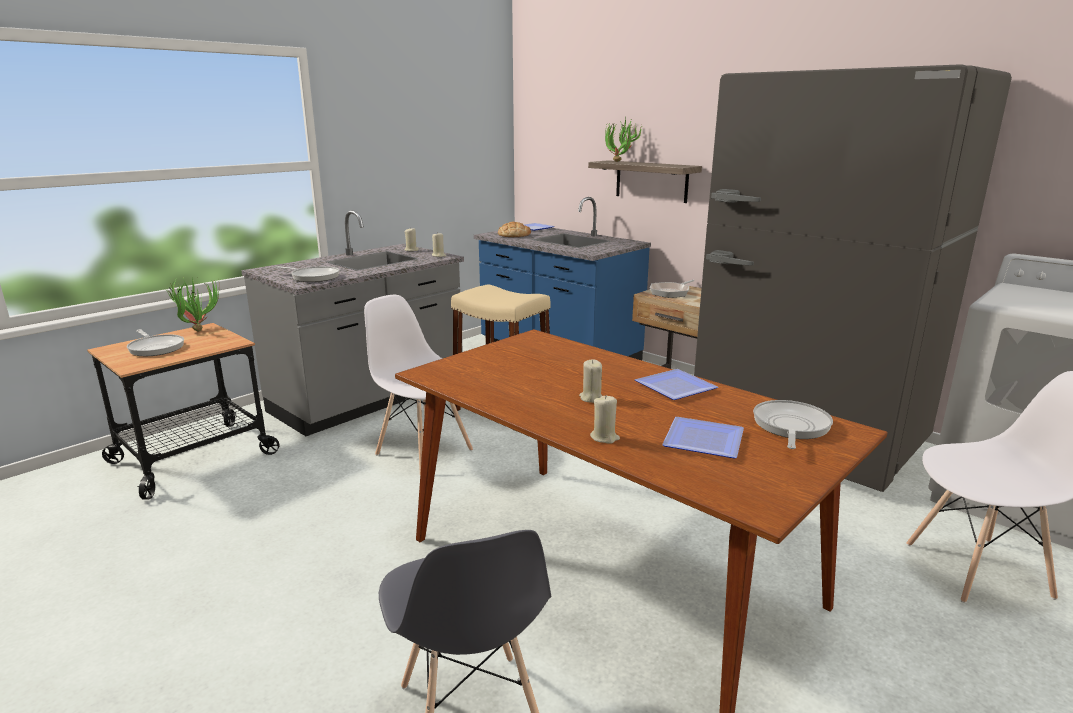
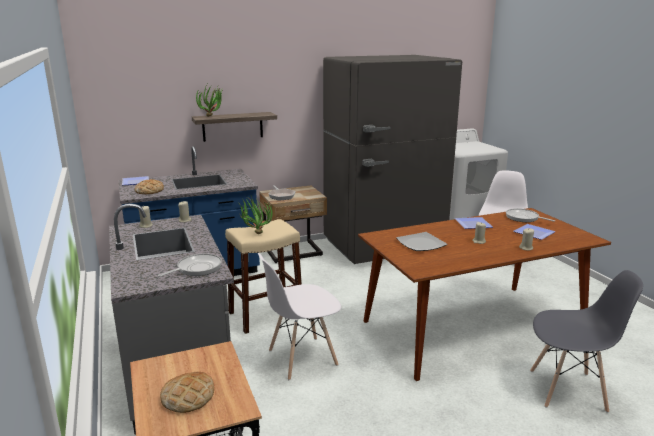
camera: 65 degrees left, 0 degrees up
frying pan [127,329,184,356] -> bread [160,372,214,413]
potted plant [165,277,219,332] -> potted plant moved to [238,196,273,234]
none -> plate [396,232,447,251]

